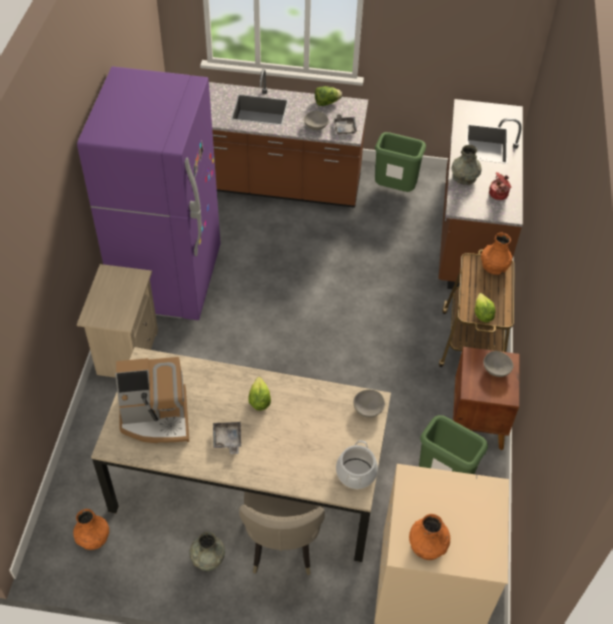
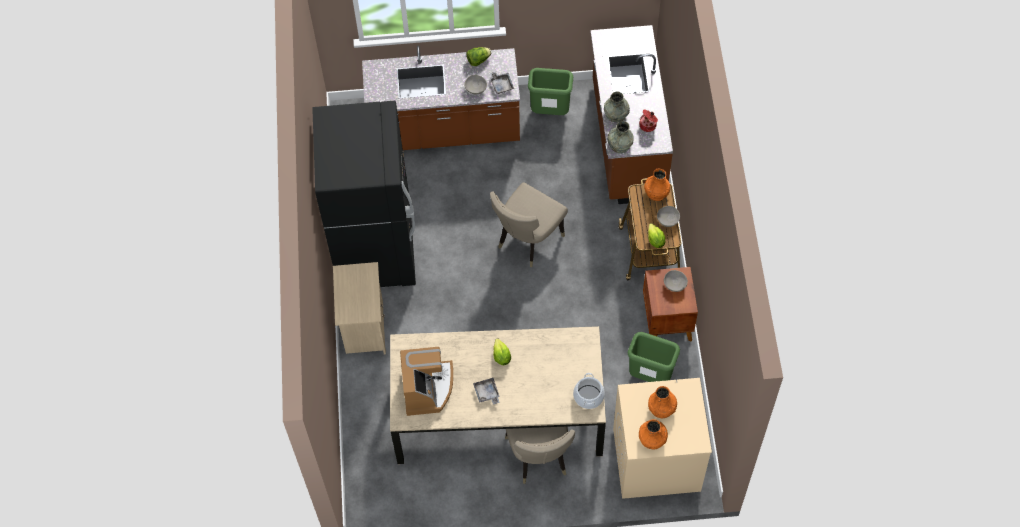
camera: 10 degrees left, 10 degrees up
orange vase [73,509,109,550] -> orange vase moved to [648,386,677,418]
purple fridge [77,66,221,320] -> black fridge [312,101,416,288]
coffee machine [115,357,189,443] -> coffee machine turned 75 degrees counterclockwise [400,347,453,416]
grey vase [189,532,225,572] -> grey vase moved to [607,121,634,153]
grey bowl [353,390,385,418] -> grey bowl moved to [657,206,680,227]
none -> beige chair [490,182,568,267]

